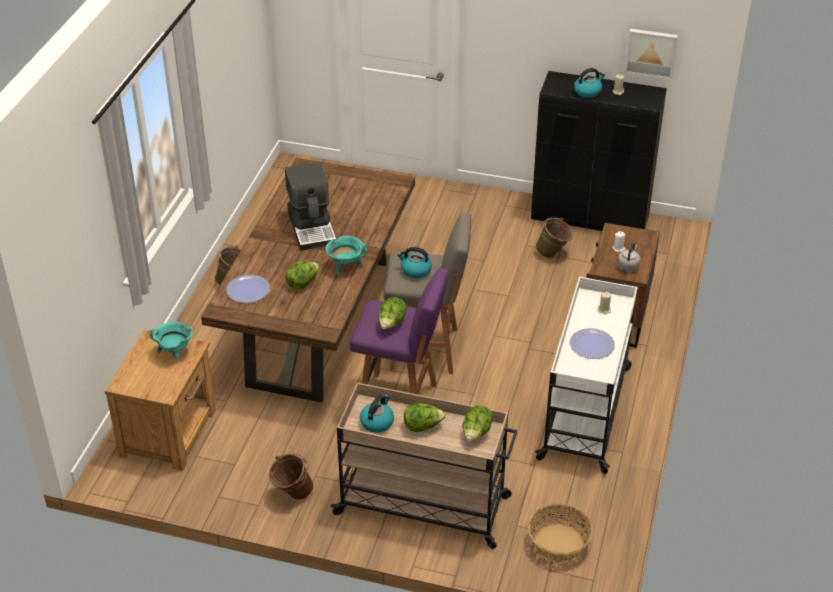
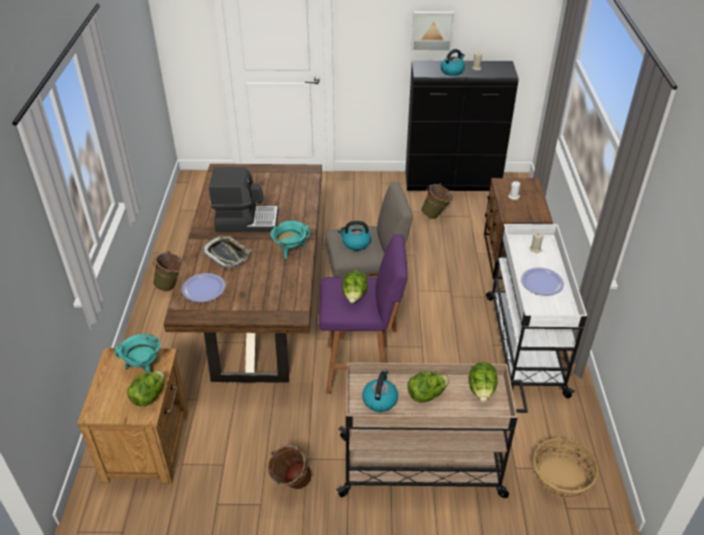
camera: 15 degrees left, 0 degrees up
coffee machine [285,162,337,251] -> coffee machine turned 60 degrees counterclockwise [209,167,278,232]
lettuce [285,262,319,289] -> lettuce moved to [127,371,164,406]
grey kettle [617,242,641,272] -> none
picture [625,29,678,79] -> picture moved to [411,11,455,52]
none -> tray [202,235,251,269]

